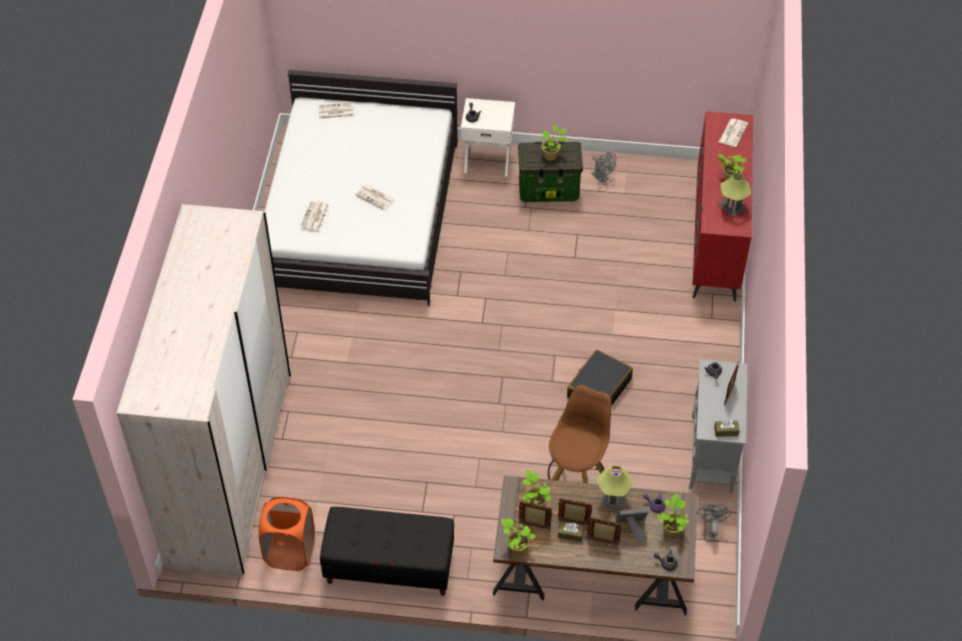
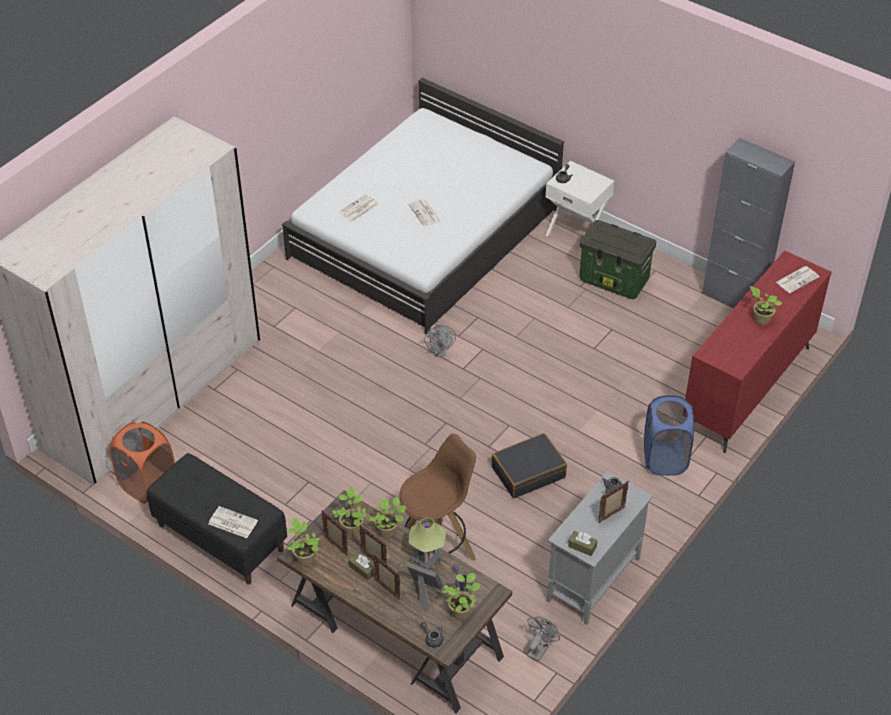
camera: 30 degrees right, 5 degrees down
newspaper [318,103,354,119] -> newspaper moved to [209,506,258,538]
potted plant [540,125,568,160] -> potted plant moved to [369,496,407,538]
grey fan [591,152,616,183] -> grey fan moved to [424,325,456,357]
table lamp [718,173,751,217] -> none
none -> blue laundry basket [644,395,694,476]
none -> grey cabinet [702,138,795,308]

